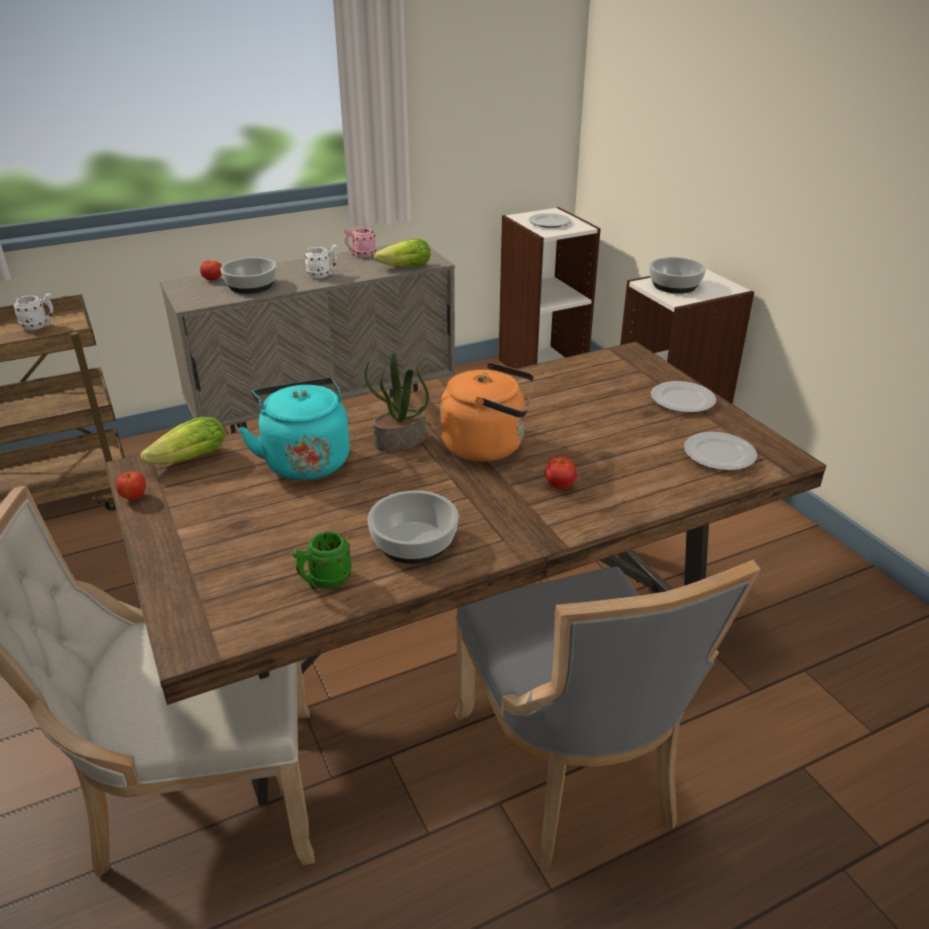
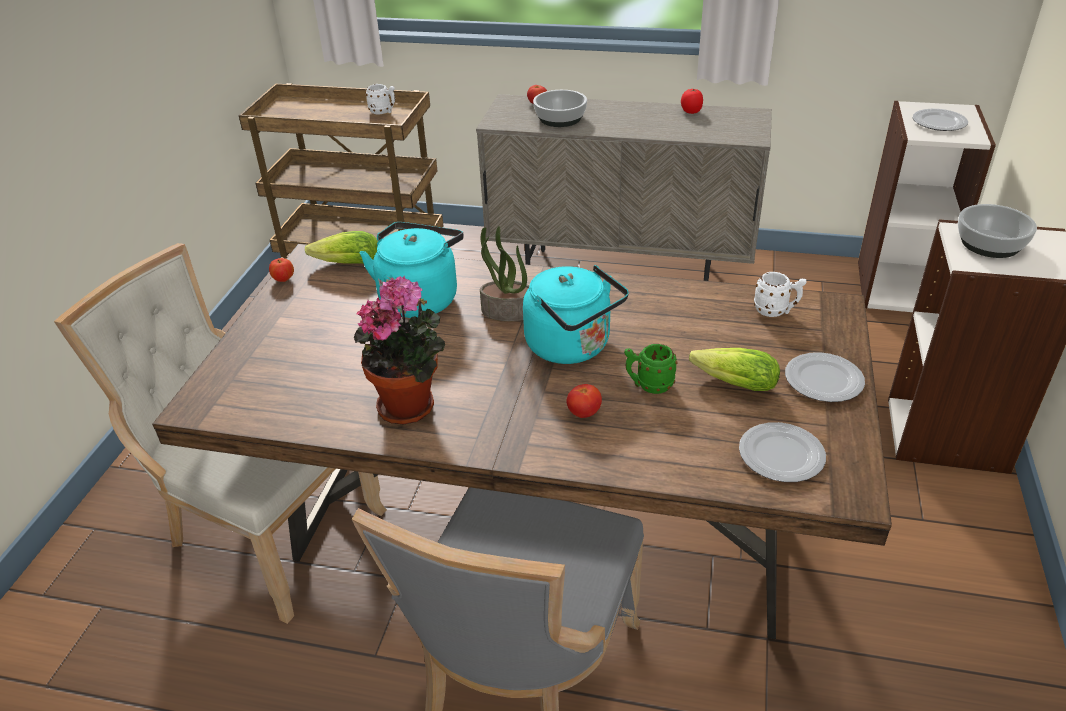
camera: 40 degrees right, 5 degrees up
green mug [292,531,352,589] -> green mug moved to [624,344,677,394]
white mug [304,245,337,278] -> white mug moved to [754,272,807,317]
pink mug [343,228,376,258] -> tomato [681,89,703,114]
bowl [368,490,458,564] -> potted plant [354,276,445,424]
lettuce [374,239,431,266] -> lettuce moved to [689,348,780,391]
orange kettle [440,362,535,462] -> turquoise kettle [523,265,629,364]

